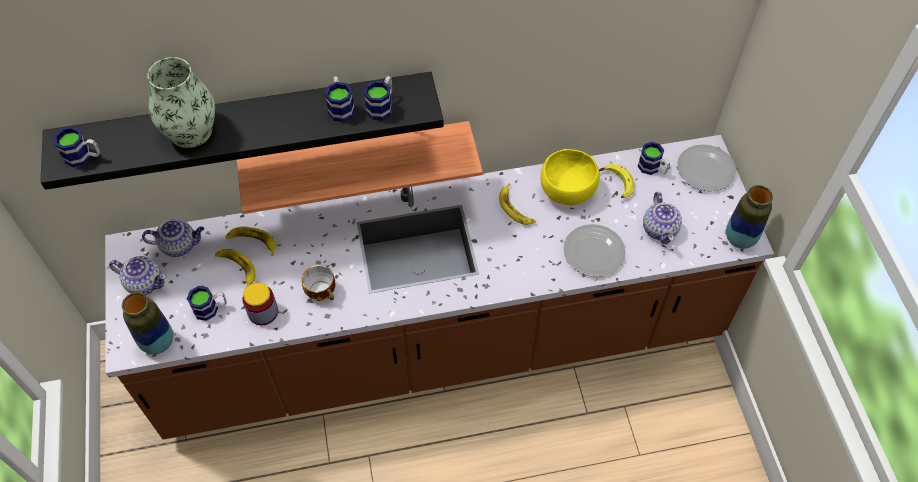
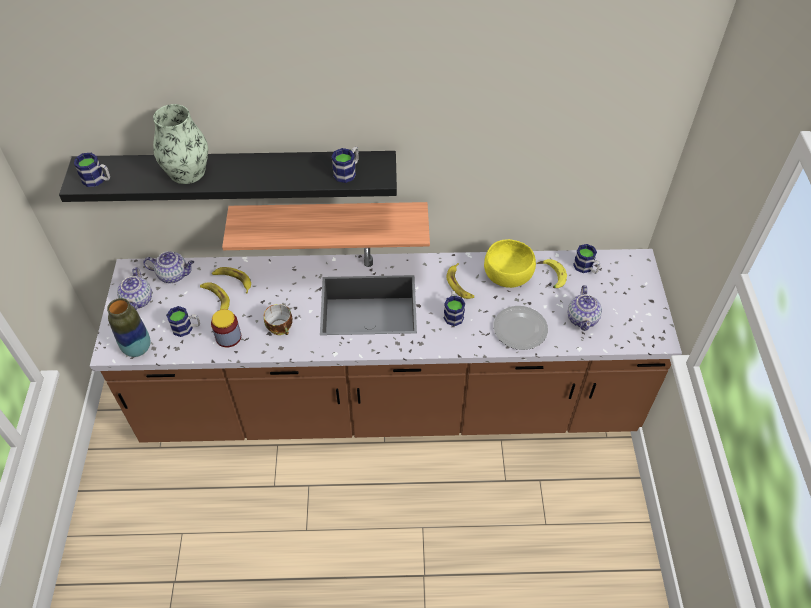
camera: 10 degrees right, 5 degrees down
teapot [109,256,167,295] -> teapot turned 60 degrees clockwise [117,267,152,310]
mug [325,76,355,122] -> mug moved to [444,291,466,326]
plate [677,144,736,192] -> none
vase [726,185,773,249] -> none

